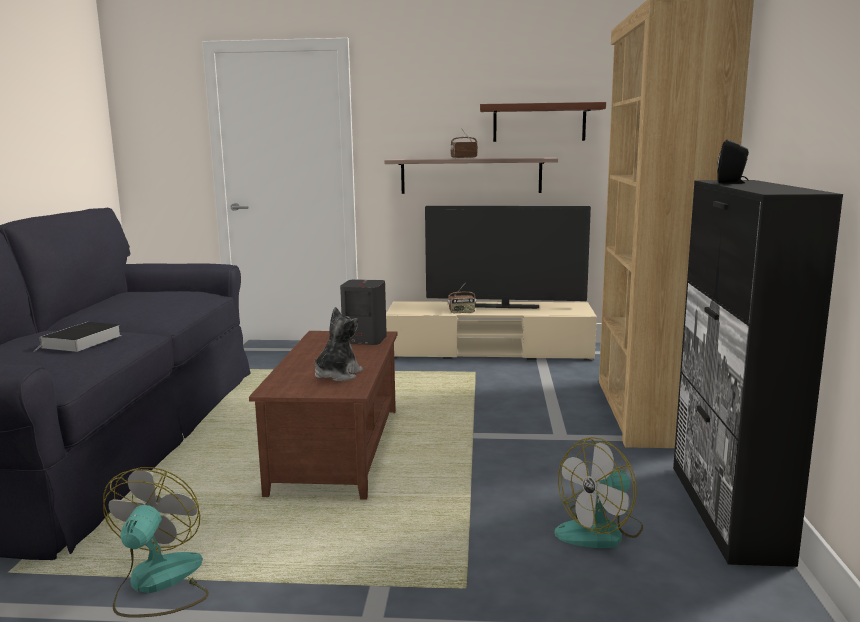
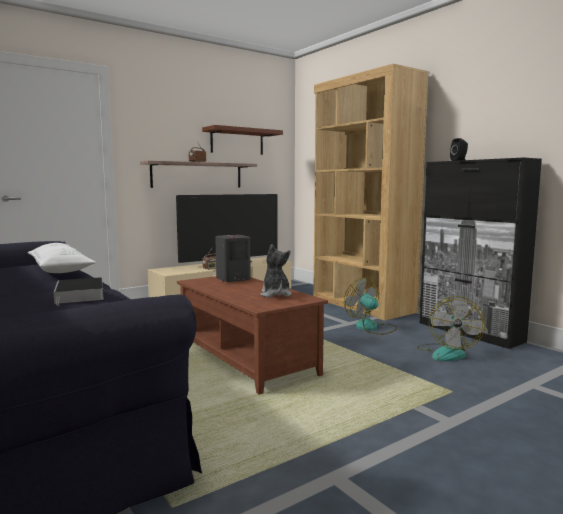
camera: 40 degrees left, 5 degrees down
fan [103,467,209,618] -> fan moved to [344,277,397,335]
none -> white pillow [28,243,96,273]

